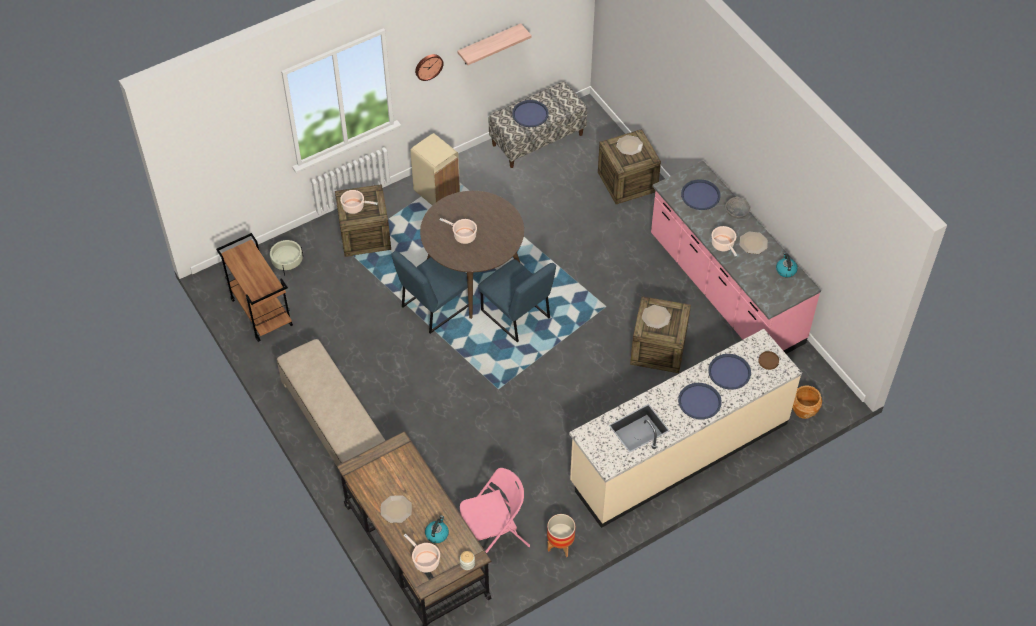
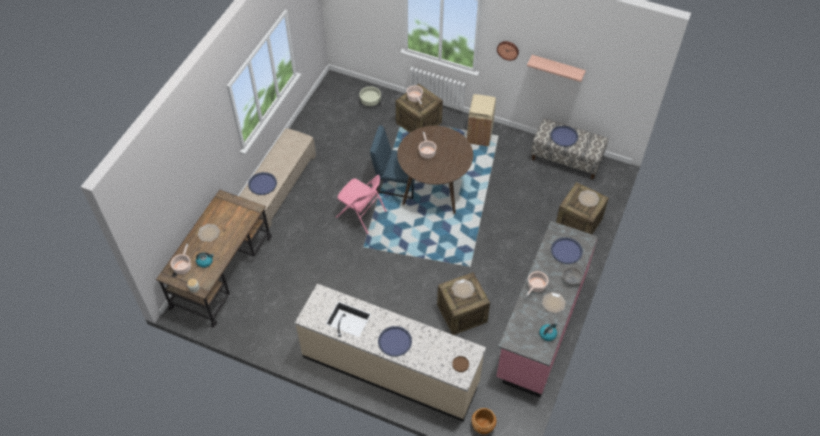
camera: 55 degrees right, 0 degrees up
brown cart [216,233,293,342] -> none
pink chair [460,468,530,553] -> pink chair moved to [336,175,387,234]
blue chair [478,259,556,342] -> none
planter [547,514,576,557] -> none
blue tray [708,354,751,390] -> blue tray moved to [248,172,277,195]

